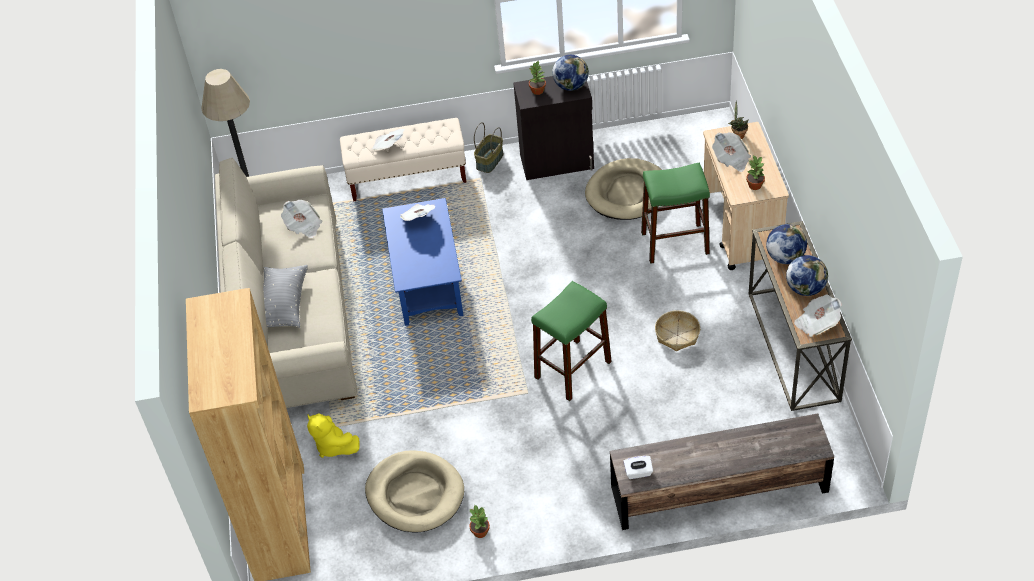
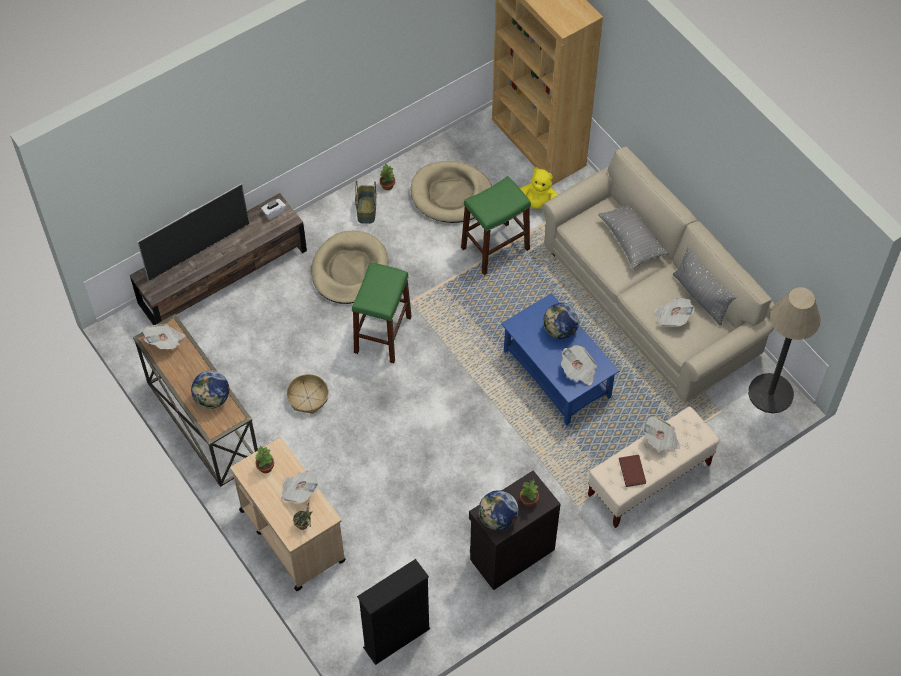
camera: 150 degrees right, 10 degrees up
basket [474,122,503,173] -> basket moved to [355,180,377,224]
beige dog bed [585,158,662,220] -> beige dog bed moved to [311,231,388,304]
green stool [641,163,710,264] -> green stool moved to [461,176,531,275]
globe [786,255,828,296] -> globe moved to [543,303,579,339]
none -> television [138,184,249,281]
none -> black bookcase [357,559,430,665]
none -> brown book [619,455,646,487]
none -> grey pillow [673,246,736,326]

